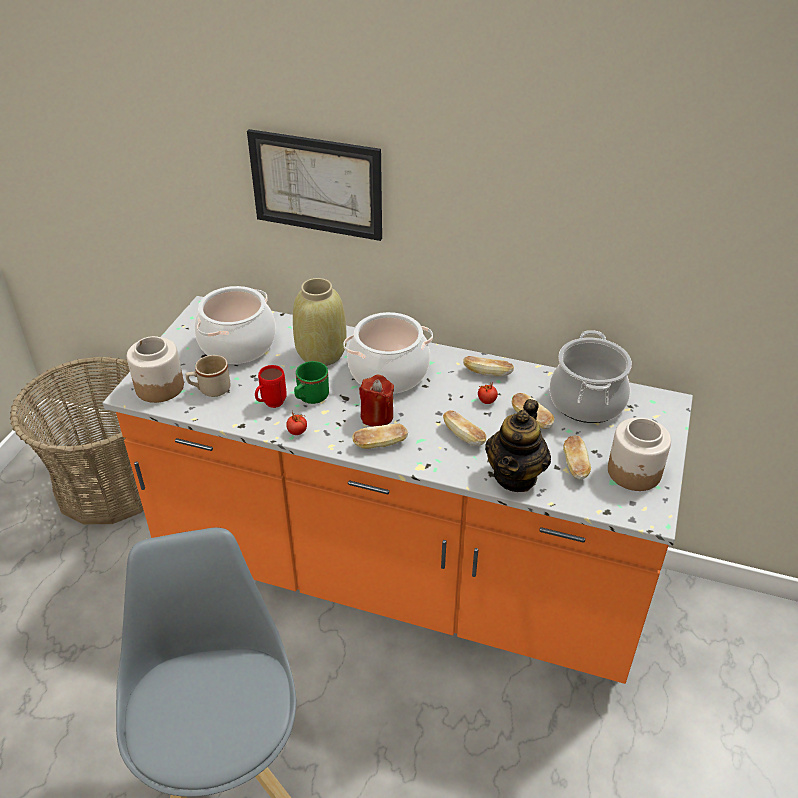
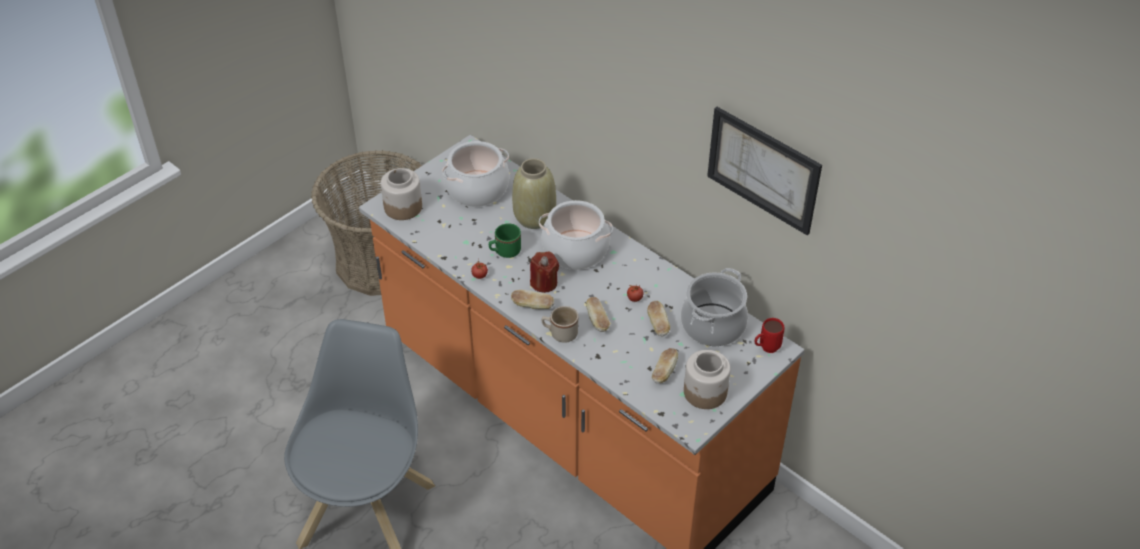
camera: 25 degrees right, 5 degrees up
beige mug [186,355,231,397] -> beige mug moved to [542,306,578,343]
picture [247,129,382,241] -> picture moved to [707,107,822,235]
red mug [255,365,287,408] -> red mug moved to [754,318,785,353]
bread [463,356,514,377] -> none
teapot [485,399,551,492] -> none

